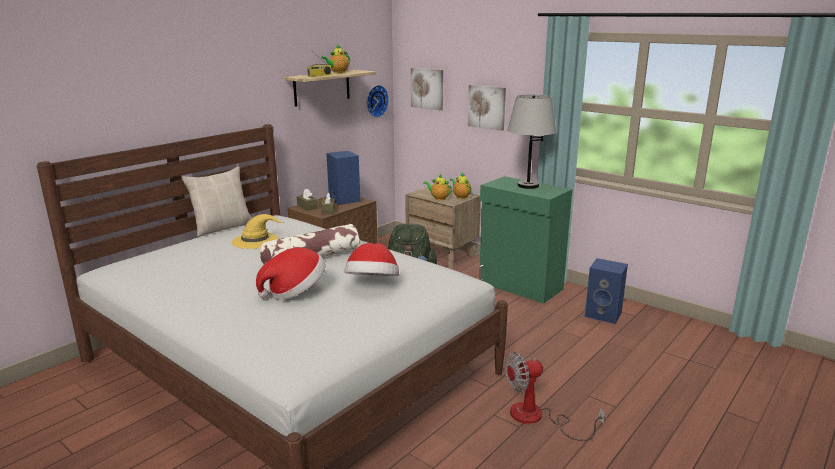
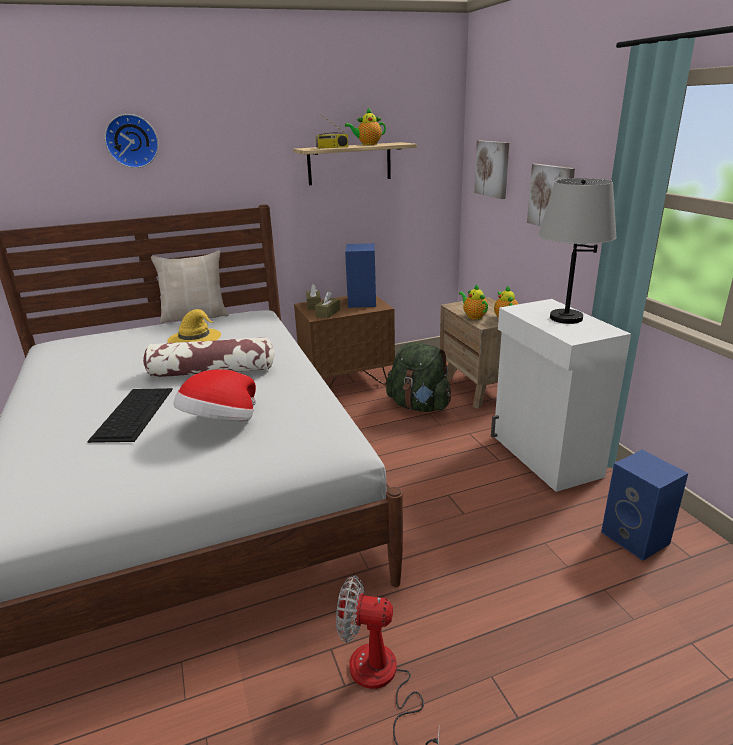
camera: 30 degrees right, 5 degrees up
hat [256,247,326,300] -> keyboard [87,388,173,443]
wall clock [367,85,389,118] -> wall clock moved to [104,114,159,168]
green cabinet [479,176,572,304] -> white cabinet [491,299,631,492]

